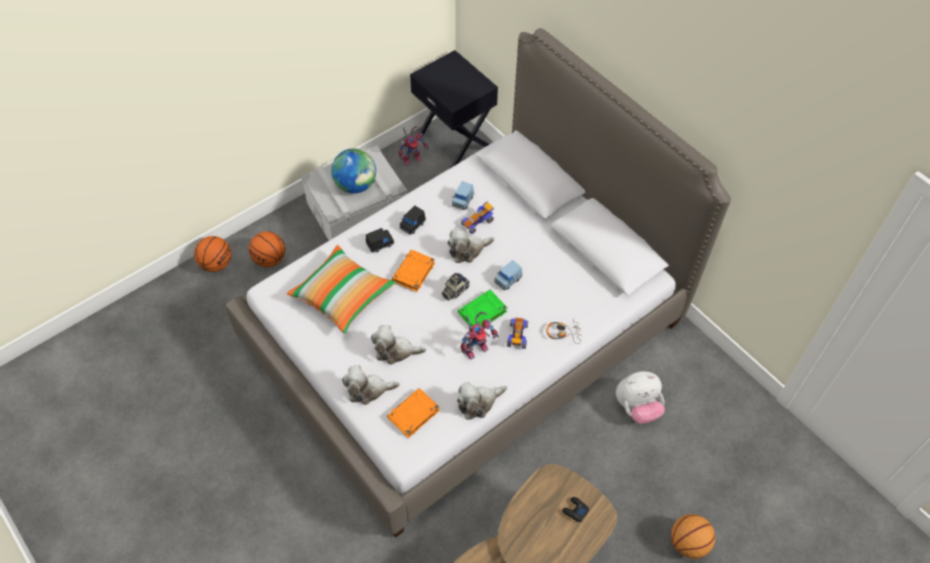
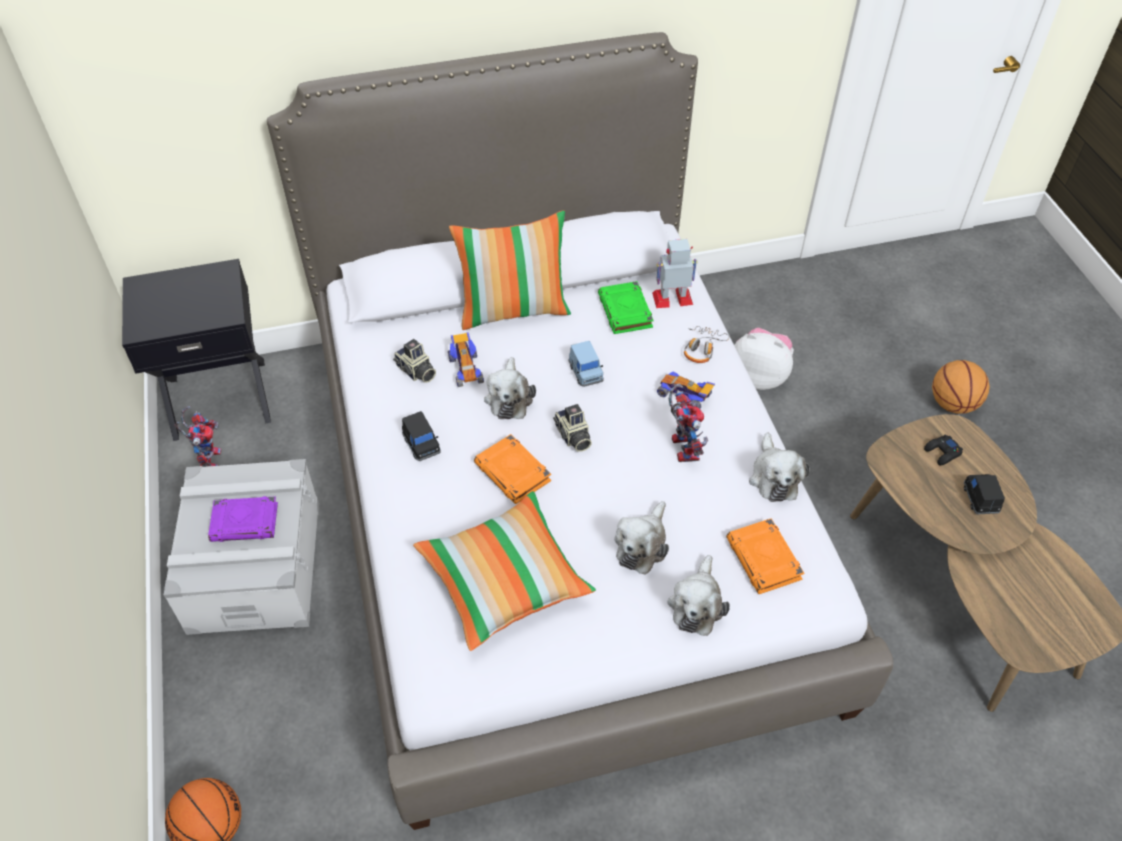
camera: 65 degrees left, 5 degrees down
basketball [249,231,285,267] -> none
globe [331,149,376,194] -> purple book [208,496,278,542]
black toy car [366,228,394,253] -> black toy car moved to [964,474,1005,514]
blue toy car [452,181,474,210] -> camera [393,339,436,383]
green book [458,290,507,326] -> green book moved to [598,281,654,334]
plush toy [616,371,665,424] -> plush toy turned 75 degrees counterclockwise [734,328,794,390]
none -> pillow [449,210,571,330]
none -> toy robot [652,239,698,308]

